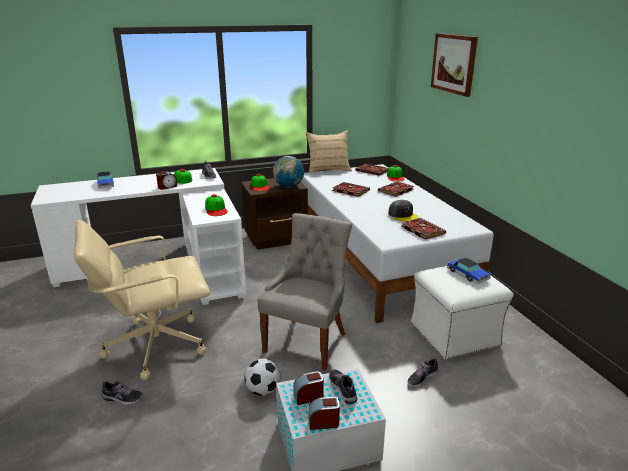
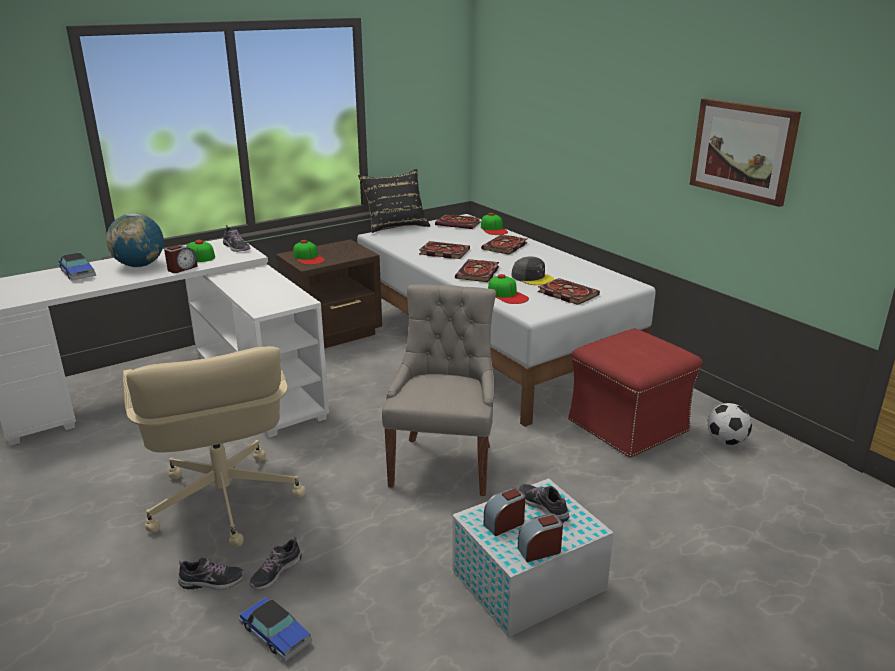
camera: 15 degrees left, 0 degrees up
beige office chair [74,220,210,380] -> beige office chair turned 75 degrees counterclockwise [123,346,306,547]
cap [205,194,228,216] -> cap moved to [488,274,529,304]
football [245,359,280,396] -> football moved to [707,403,752,445]
globe [273,156,304,188] -> globe moved to [106,213,164,267]
beige pillow [305,131,352,173] -> black pillow [358,169,430,233]
shoe [408,357,438,387] -> shoe moved to [249,536,302,590]
white ottoman [411,266,514,359] -> red ottoman [568,329,703,458]
picture [431,33,478,97] -> picture moved to [689,99,801,207]
toy car [447,258,491,284] -> toy car moved to [239,597,312,661]
none -> book [455,259,499,282]

